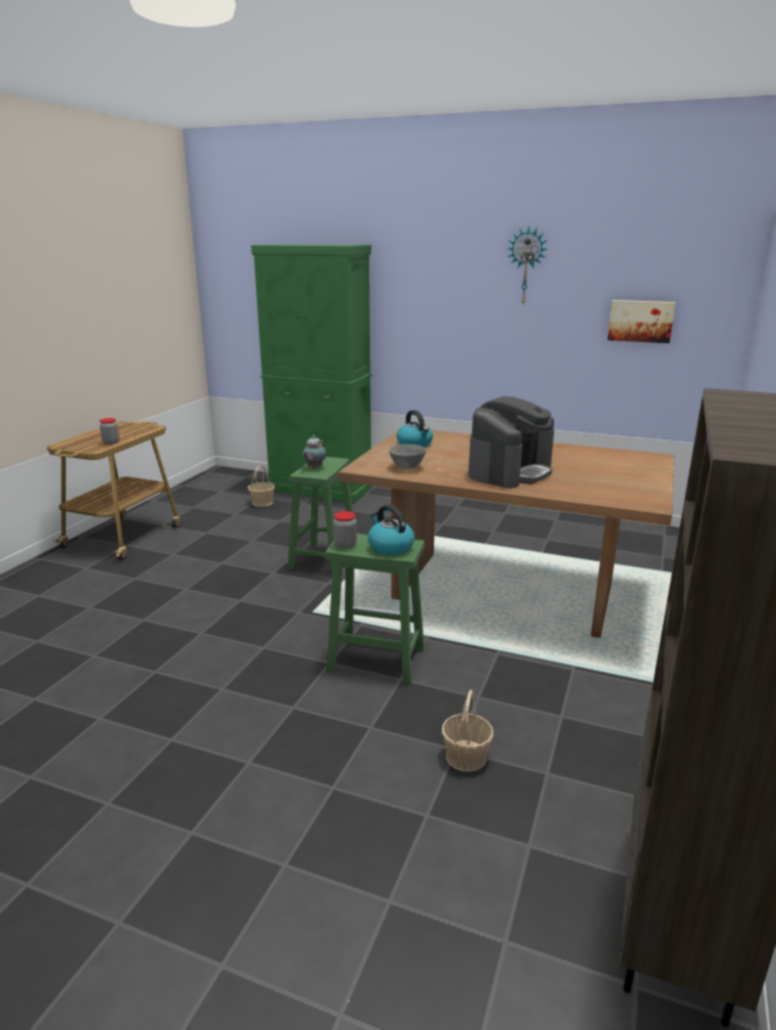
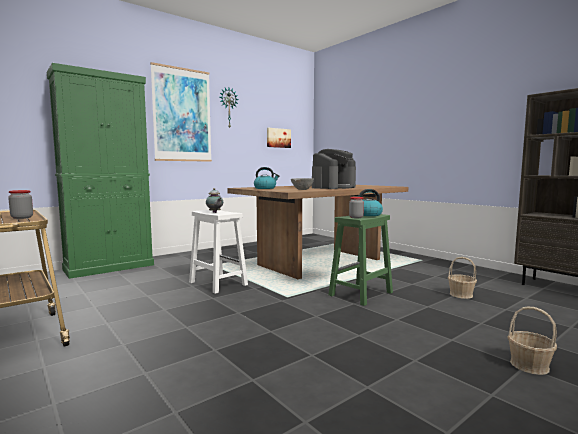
camera: 60 degrees left, 15 degrees down
basket [248,465,275,507] -> basket moved to [508,307,557,375]
green stool [288,457,353,574] -> white stool [189,210,248,294]
coffee machine [468,396,554,488] -> coffee machine turned 60 degrees clockwise [312,149,356,189]
none -> picture [150,62,212,162]

